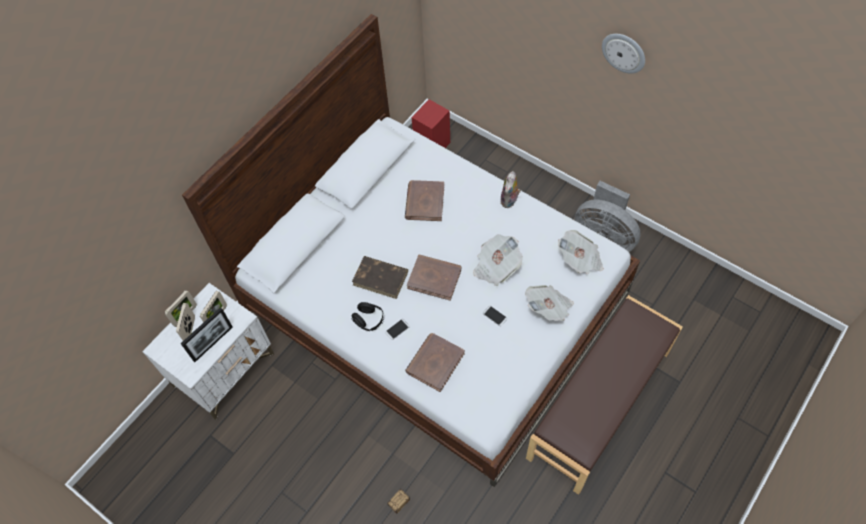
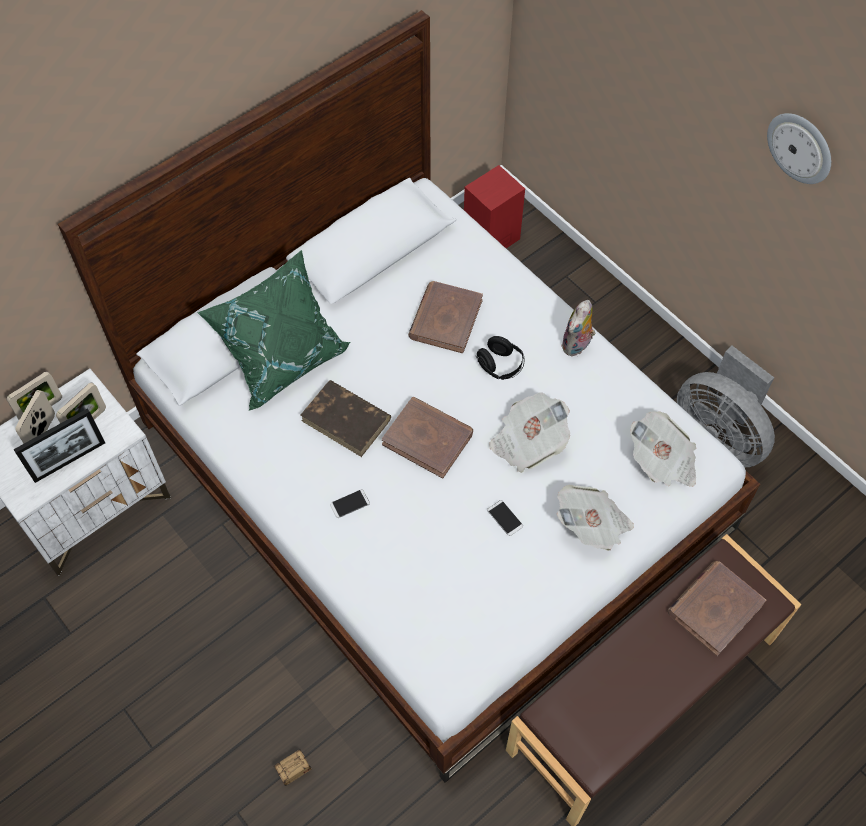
camera: 10 degrees right, 0 degrees up
black headphones [351,302,384,331] -> black headphones moved to [476,336,524,380]
brown book [405,333,465,392] -> brown book moved to [668,561,766,656]
none -> green pillow [197,250,351,411]

